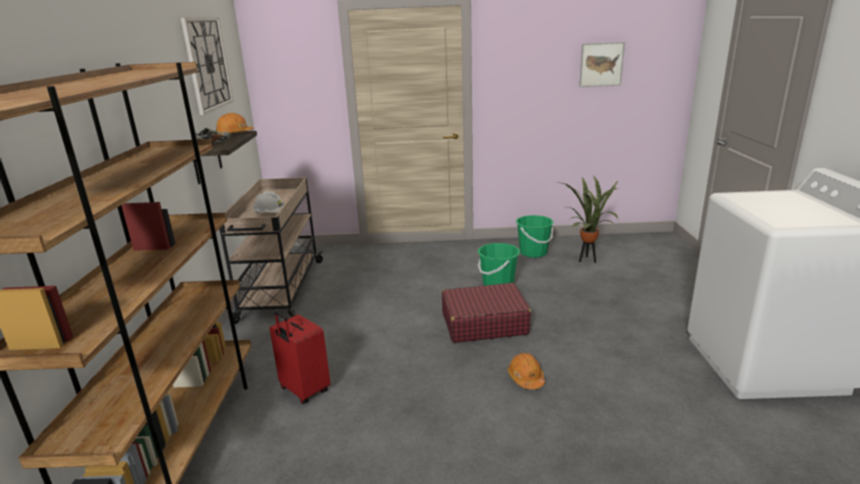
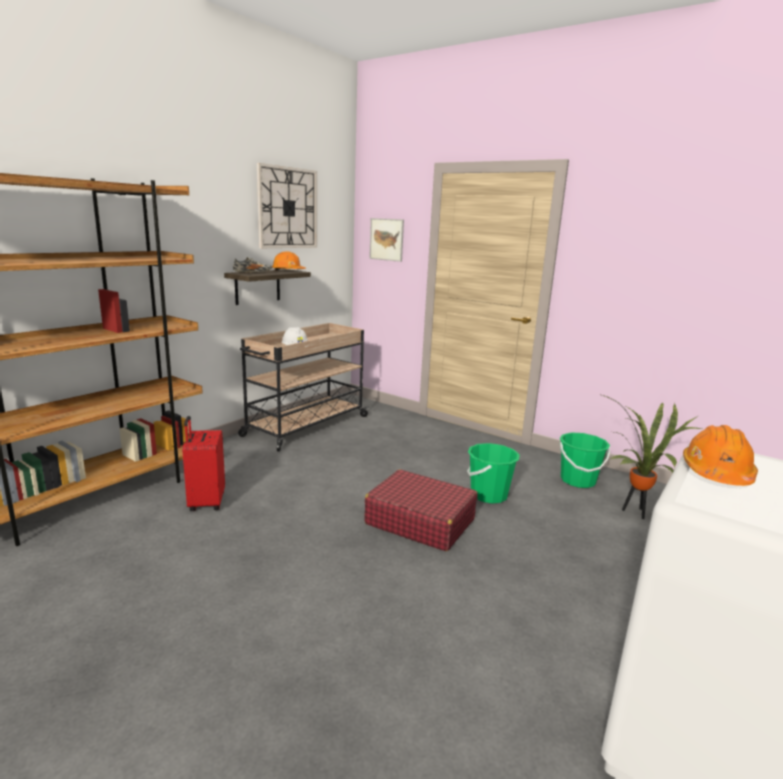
camera: 35 degrees right, 5 degrees down
orange hard hat [508,353,545,389] -> orange hard hat moved to [683,425,758,486]
picture [579,42,625,87] -> picture moved to [369,218,404,262]

